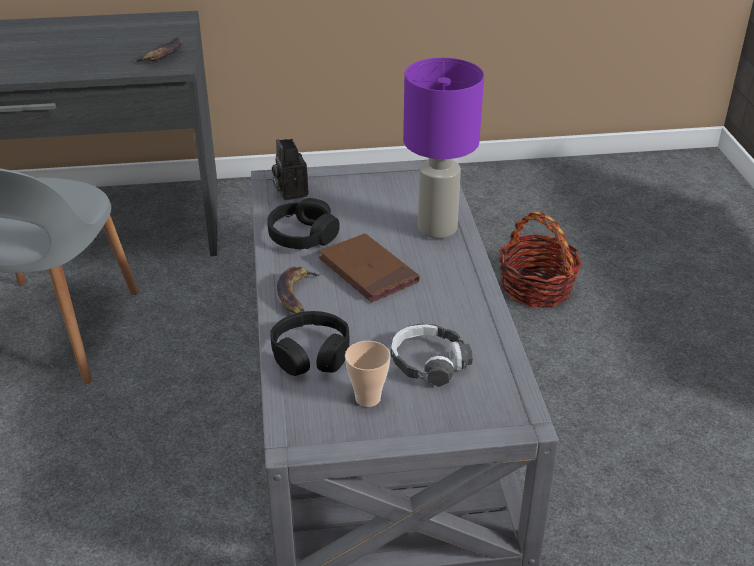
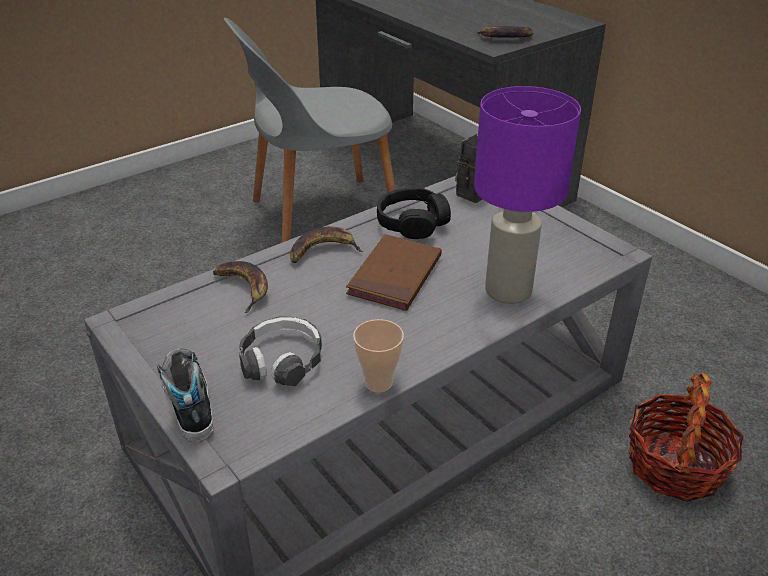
camera: 60 degrees right, 0 degrees up
black headphones [270,311,349,376] -> banana [213,261,268,313]
cup [345,341,391,407] -> cup moved to [353,319,404,393]
none -> shoe [157,348,214,442]

